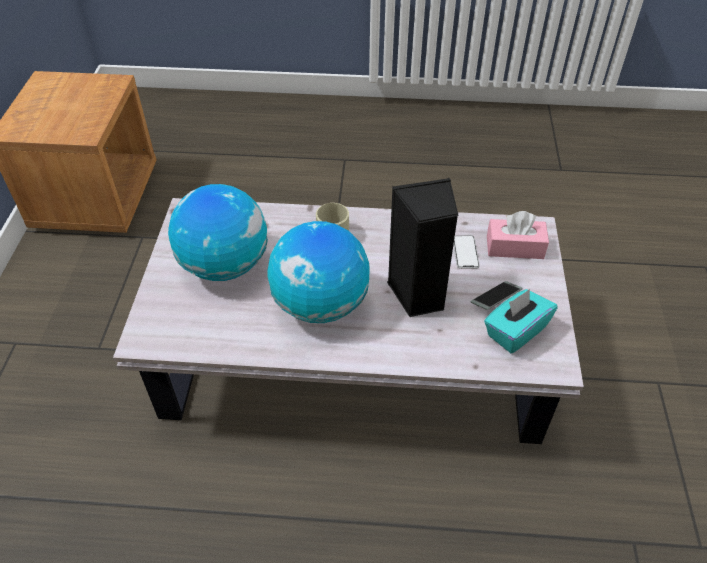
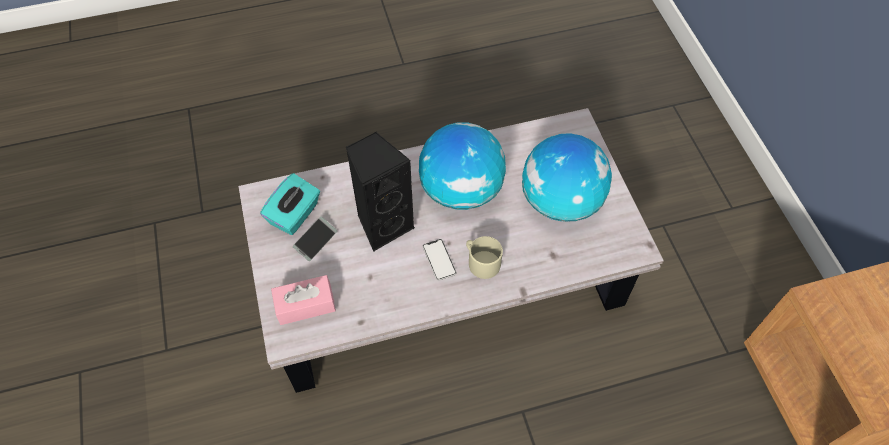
camera: 160 degrees right, 10 degrees up
phone [453,235,480,269] -> phone moved to [423,239,457,281]

